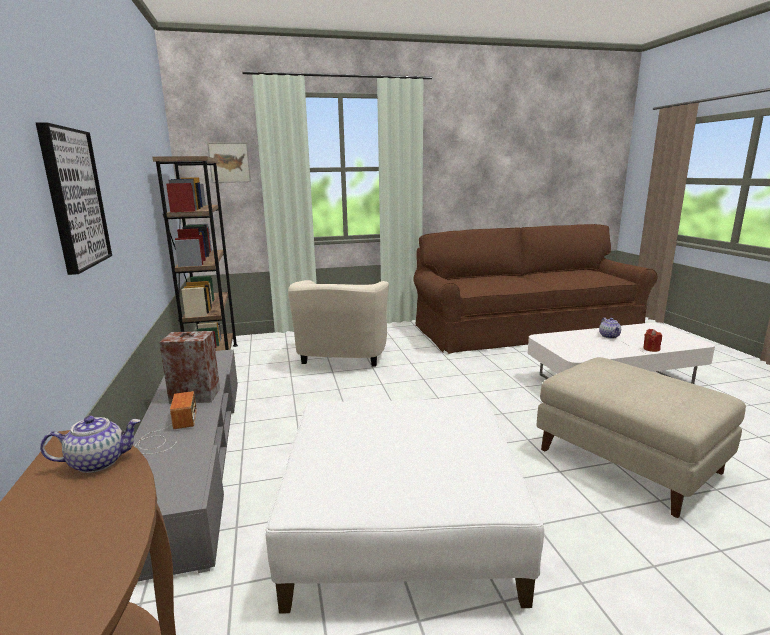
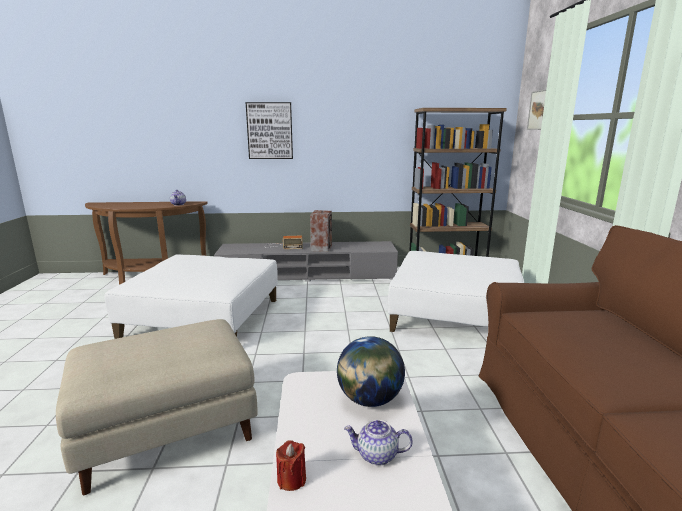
camera: 100 degrees right, 0 degrees up
beige armchair [288,280,389,367] -> white ottoman [388,251,524,332]
none -> globe [337,336,405,407]

